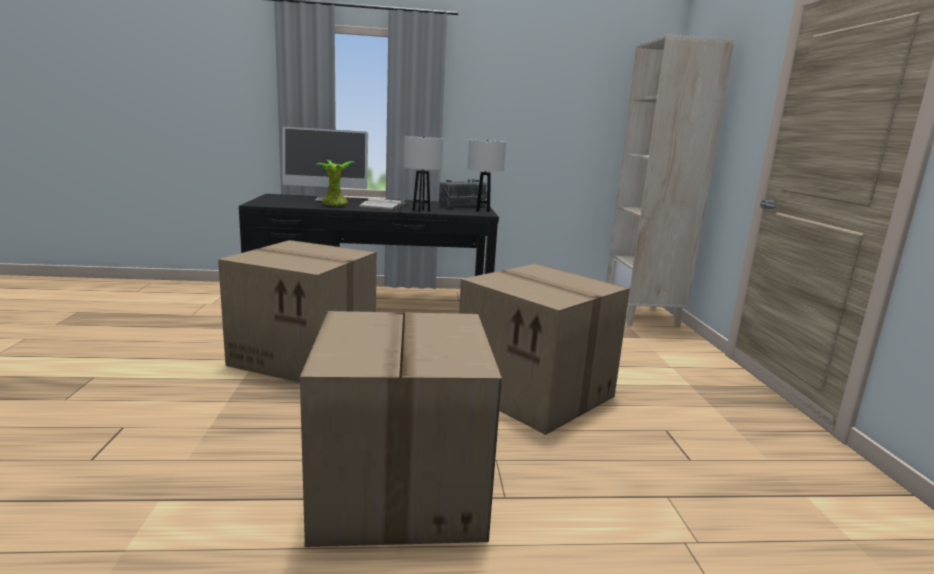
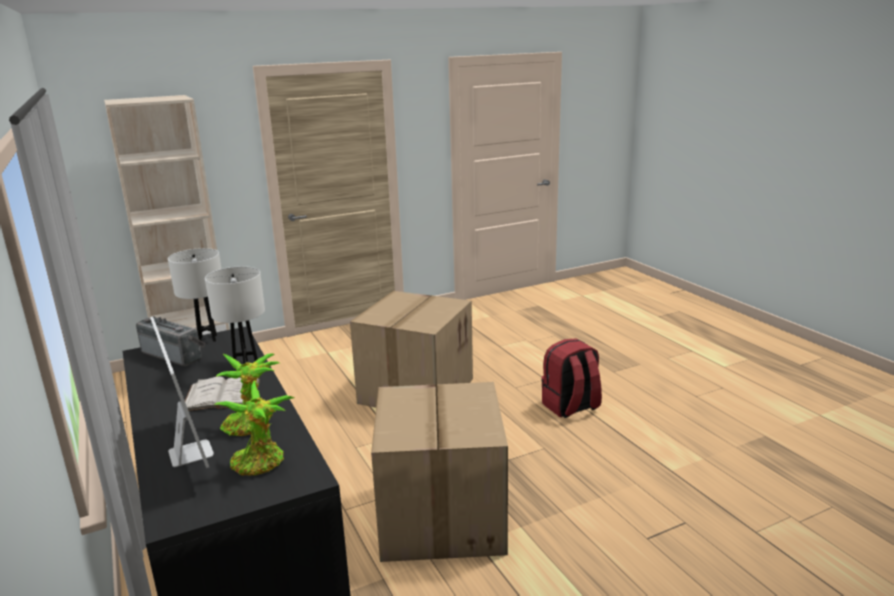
camera: 110 degrees left, 5 degrees up
cardboard box [300,311,502,547] -> red backpack [541,338,602,418]
none -> potted plant [214,380,294,476]

